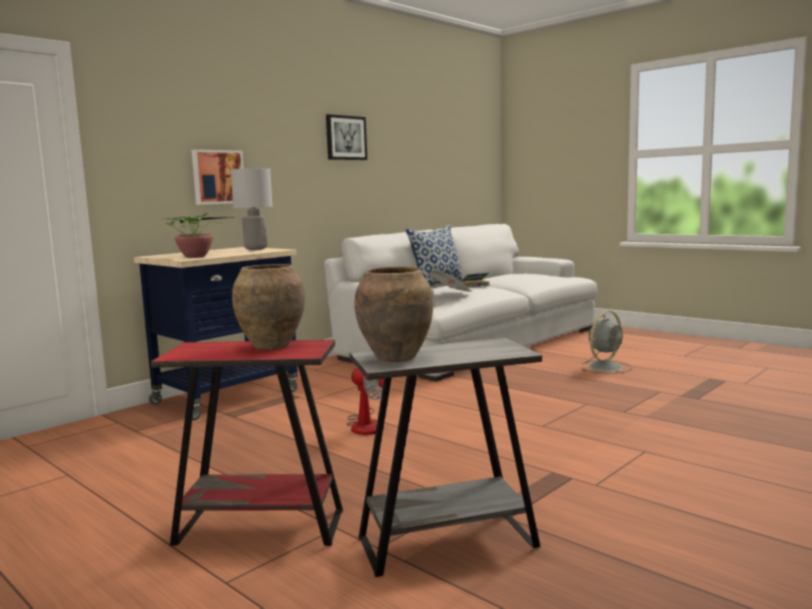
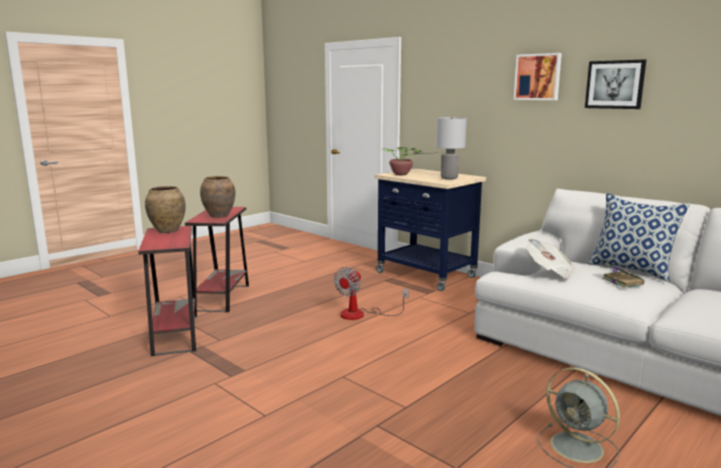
camera: 90 degrees right, 5 degrees up
picture [191,149,244,205] -> picture moved to [514,53,562,100]
grey side table [349,338,542,577] -> red side table [138,226,197,356]

